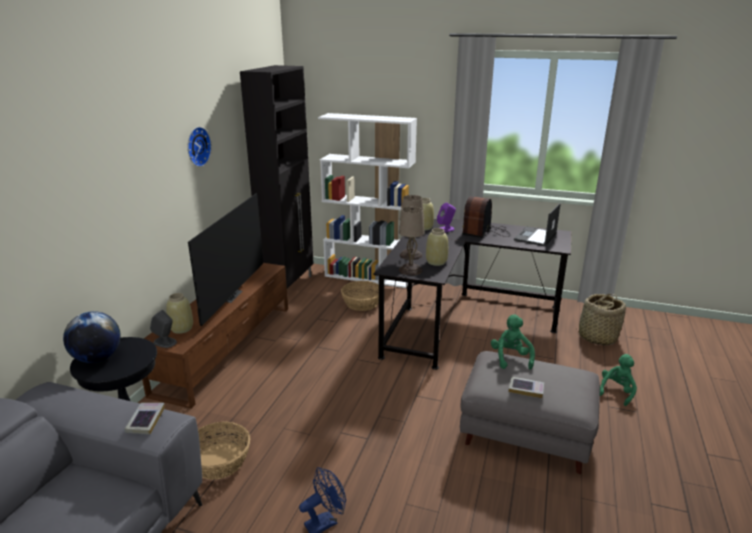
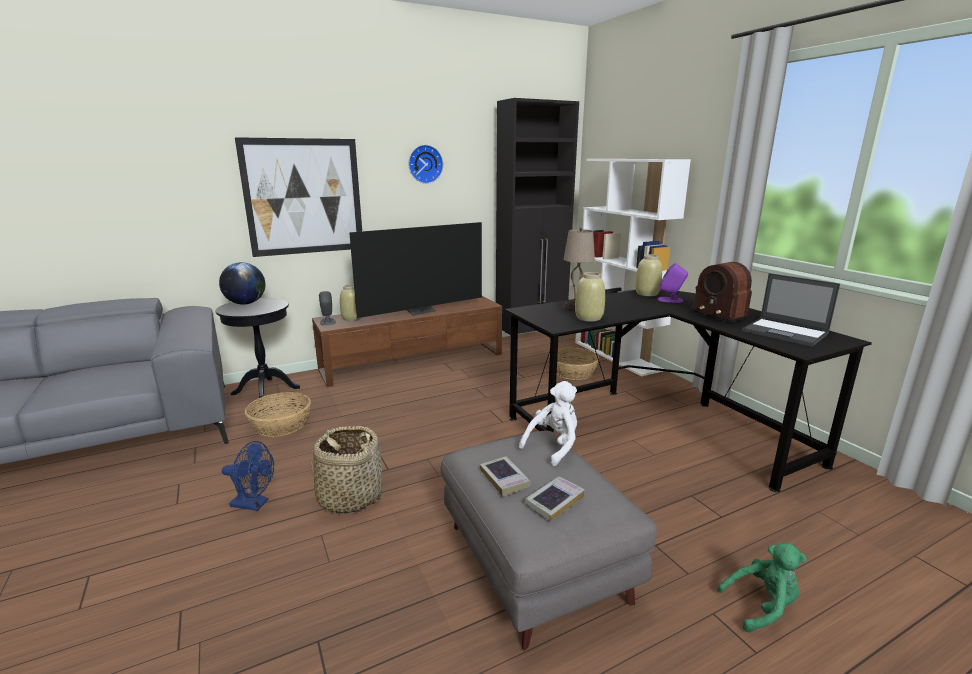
camera: 45 degrees right, 5 degrees down
book [124,403,165,435] -> book moved to [525,476,585,522]
beige table lamp [399,207,425,275] -> none
radio [462,196,510,238] -> radio turned 105 degrees counterclockwise [690,262,752,323]
green plush toy [491,314,535,370] -> white plush toy [519,381,577,466]
laptop [514,203,561,246] -> laptop turned 120 degrees counterclockwise [742,273,840,347]
basket [576,294,626,346] -> basket moved to [311,426,384,514]
none -> picture [235,137,362,257]

